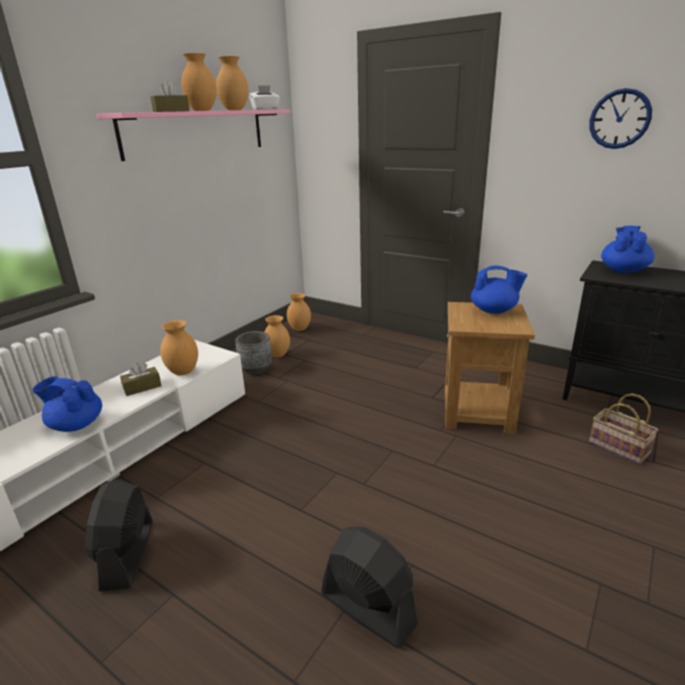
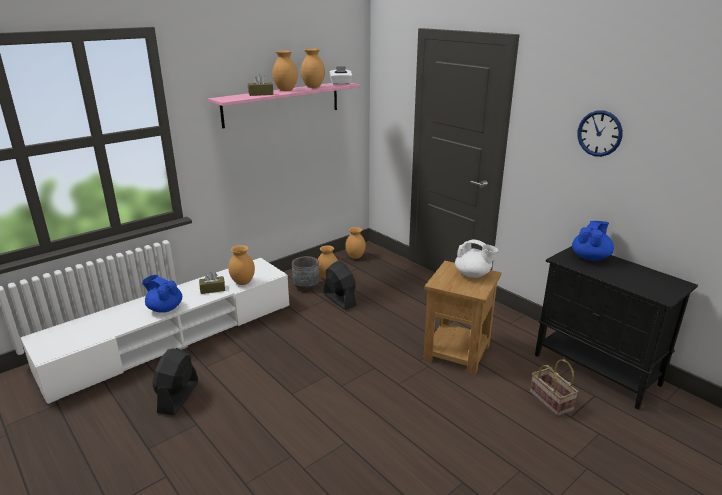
camera: 15 degrees right, 0 degrees up
black fan [321,527,418,649] -> black fan moved to [323,261,357,310]
blue teapot [471,266,527,314] -> white teapot [455,239,498,278]

